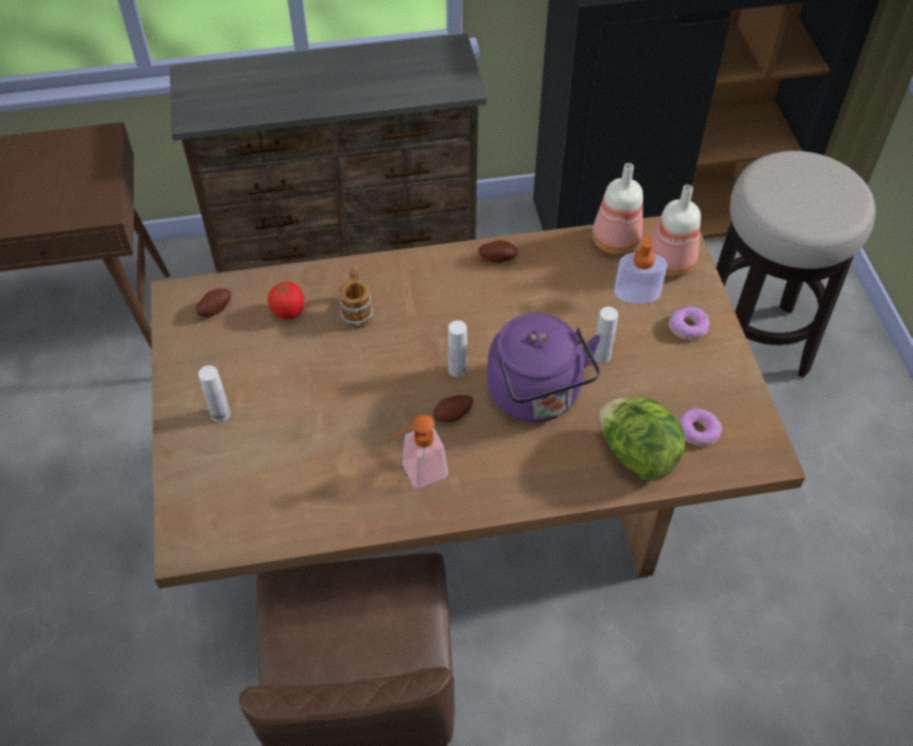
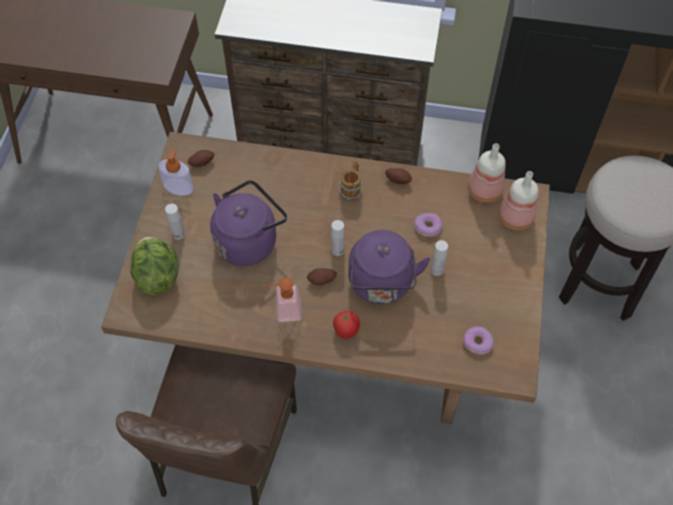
camera: 20 degrees right, 5 degrees up
tomato [268,282,304,320] -> tomato moved to [333,311,360,339]
mug [339,266,373,328] -> mug moved to [339,160,362,202]
lettuce [600,397,685,481] -> lettuce moved to [130,237,178,295]
soap dispenser [614,234,668,304] -> soap dispenser moved to [158,149,193,196]
donut [669,306,710,340] -> donut moved to [414,213,442,237]
none -> purple kettle [210,180,287,266]

